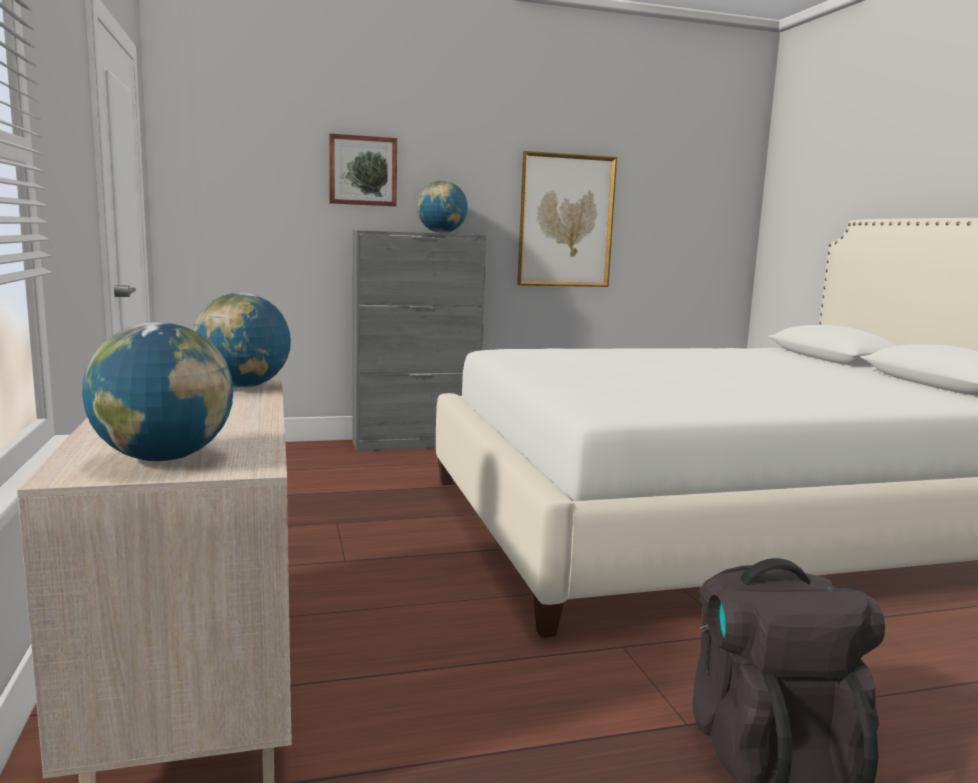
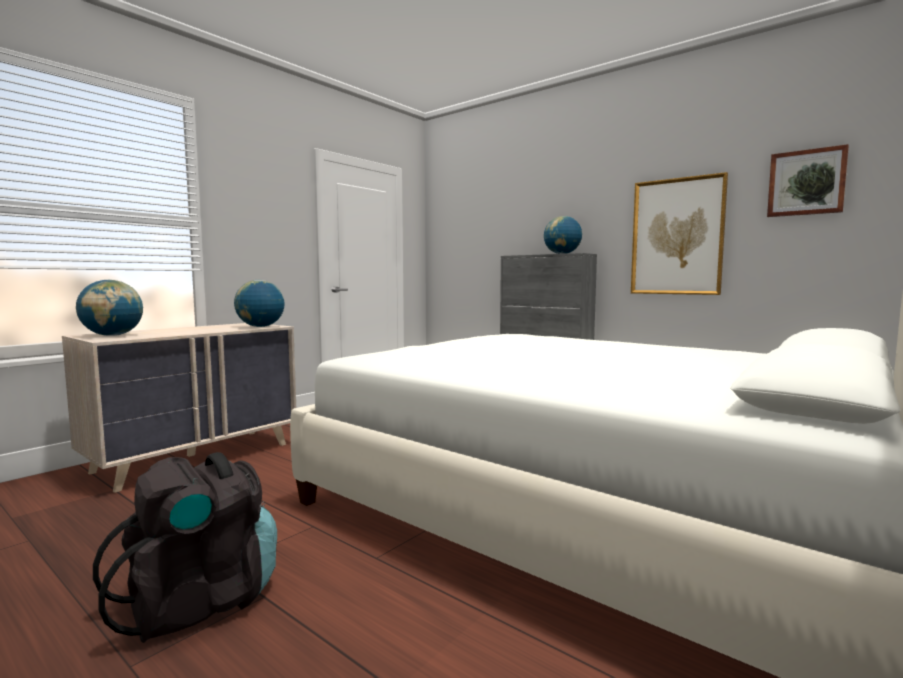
camera: 55 degrees right, 5 degrees down
picture [329,133,397,206] -> picture moved to [767,144,849,217]

